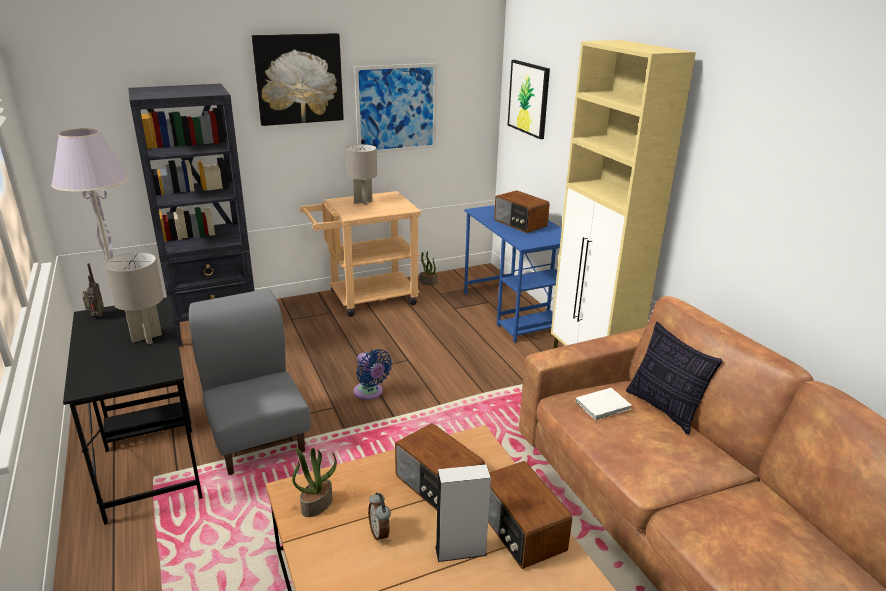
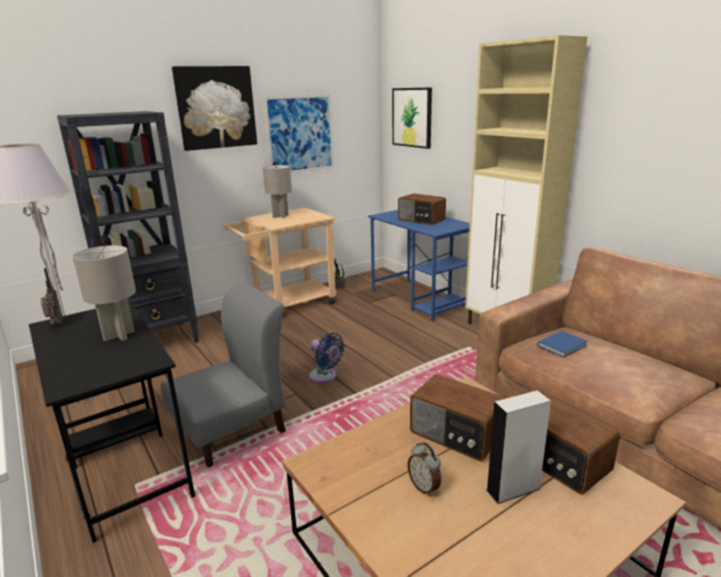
camera: 10 degrees left, 5 degrees down
grey chair [189,289,311,475] -> grey chair turned 90 degrees clockwise [161,282,286,468]
potted plant [292,448,337,517] -> none
white book [576,388,632,420] -> blue book [537,331,588,358]
pillow [626,322,722,435] -> none

